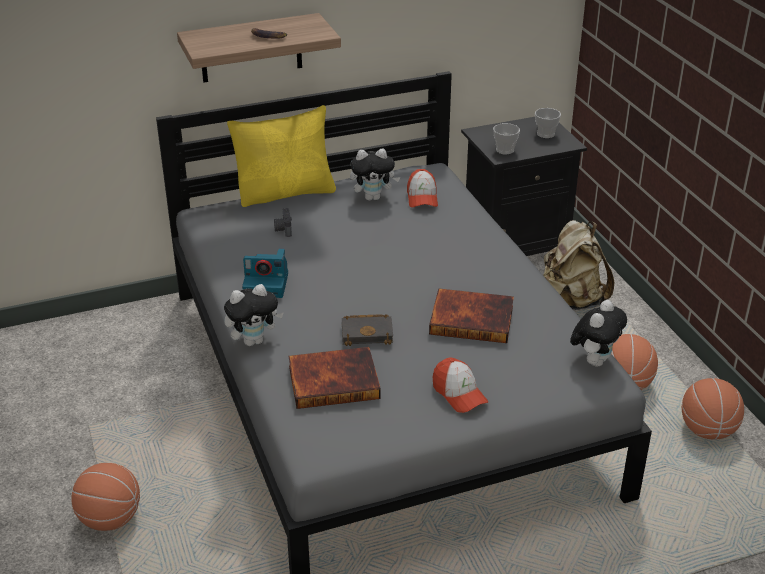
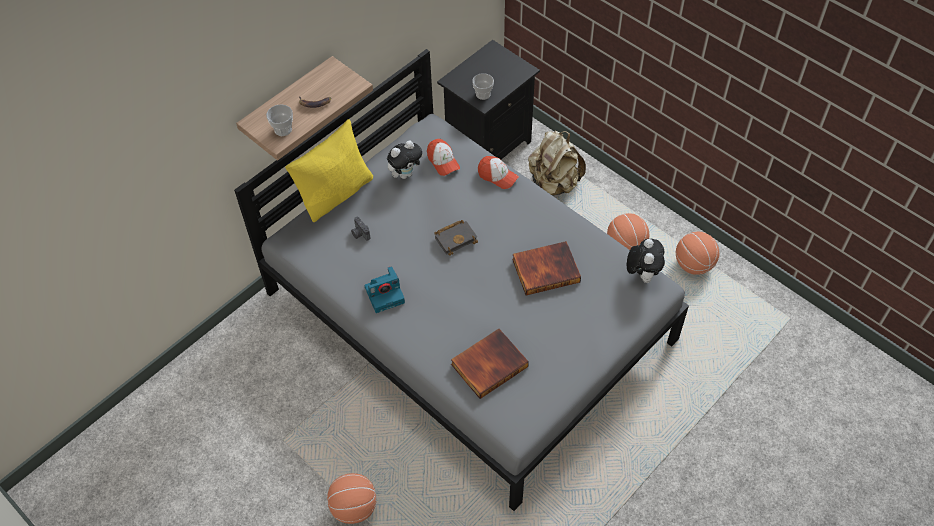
camera: 25 degrees left, 20 degrees up
plush toy [224,284,283,346] -> none
black book [342,314,393,346] -> black book moved to [434,220,478,256]
cap [433,358,489,413] -> cap moved to [478,156,519,189]
cup [535,108,561,138] -> cup moved to [266,104,293,136]

